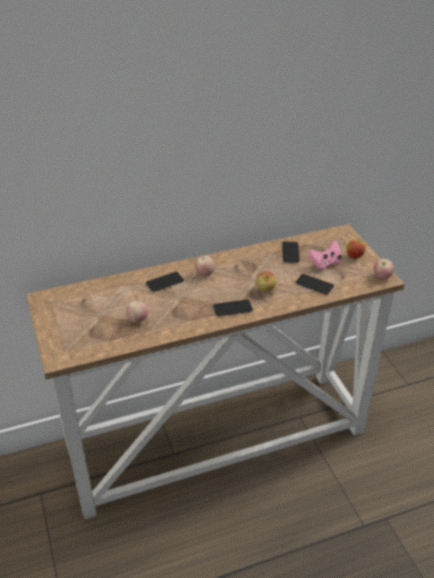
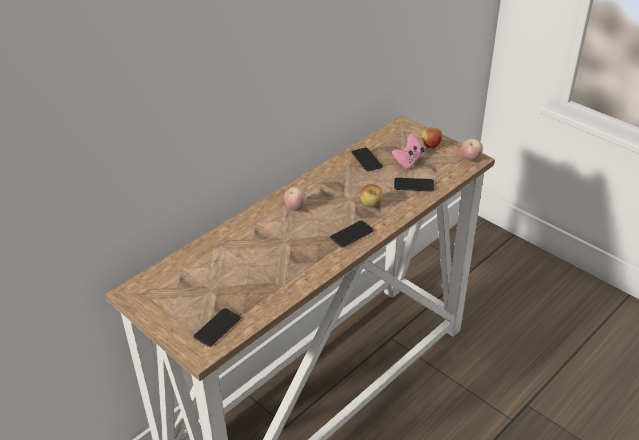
camera: 25 degrees left, 0 degrees up
apple [126,301,148,323] -> none
phone [146,272,184,292] -> phone moved to [194,308,241,347]

